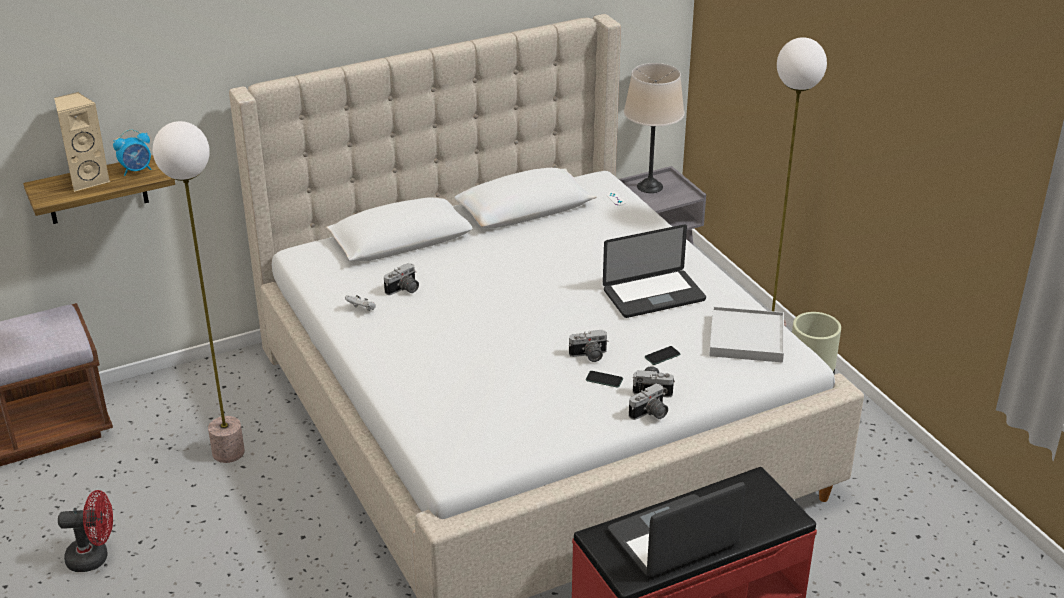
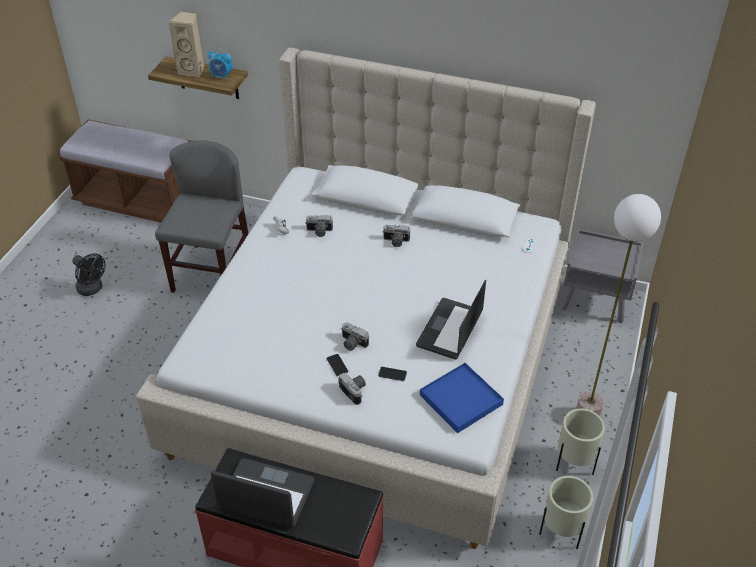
camera: 45 degrees right, 10 degrees up
red fan [58,490,113,572] -> black fan [72,253,106,296]
floor lamp [153,121,245,463] -> grey chair [155,140,249,293]
laptop [603,225,706,318] -> laptop turned 90 degrees clockwise [416,279,486,359]
beige table lamp [624,63,684,193] -> none
camera [629,383,668,420] -> camera moved to [383,225,410,247]
white tray [709,306,784,363] -> blue tray [420,363,504,433]
none -> beige planter [539,476,593,549]

